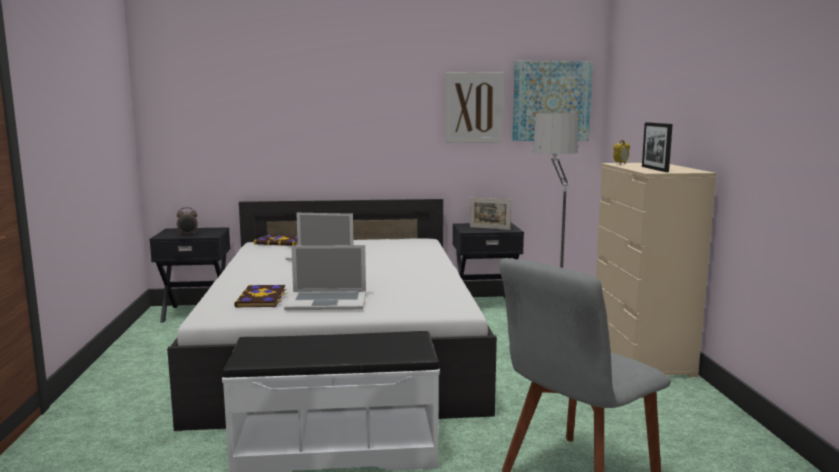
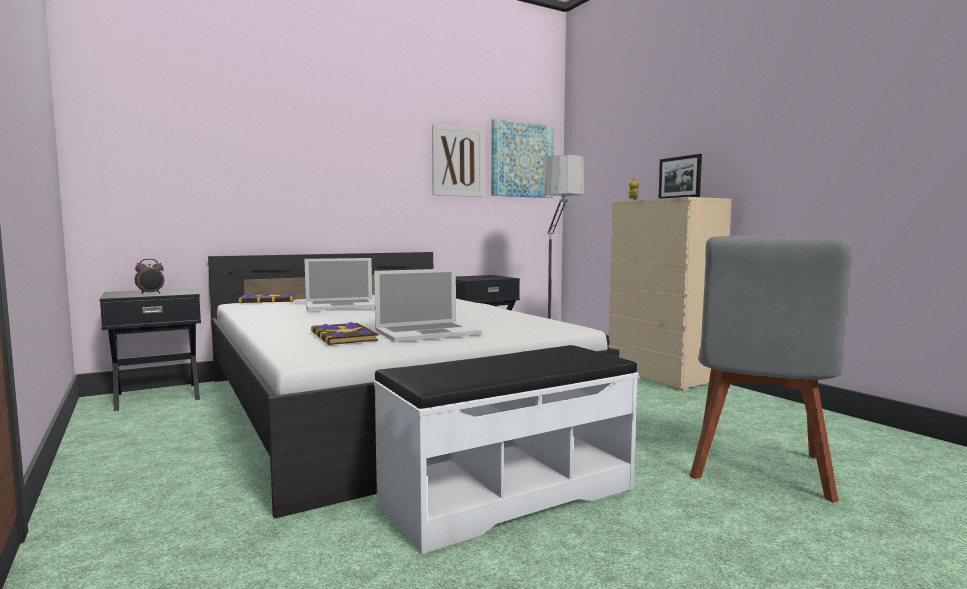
camera: 25 degrees left, 5 degrees down
picture frame [470,198,511,230] -> none

